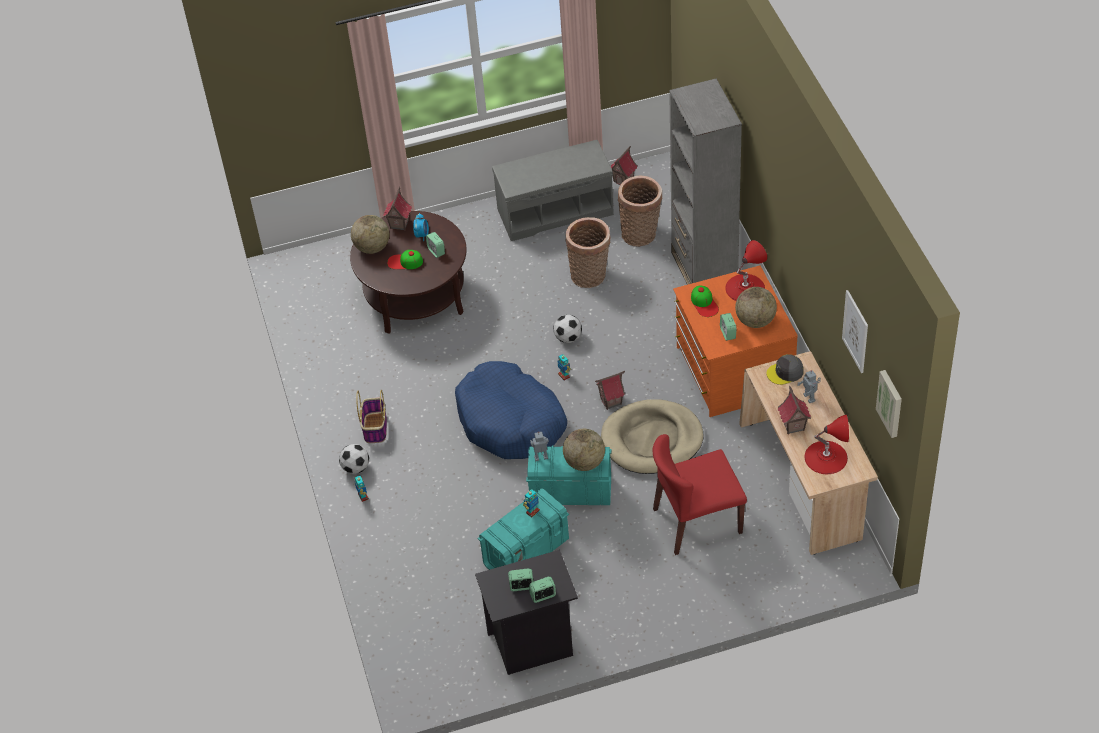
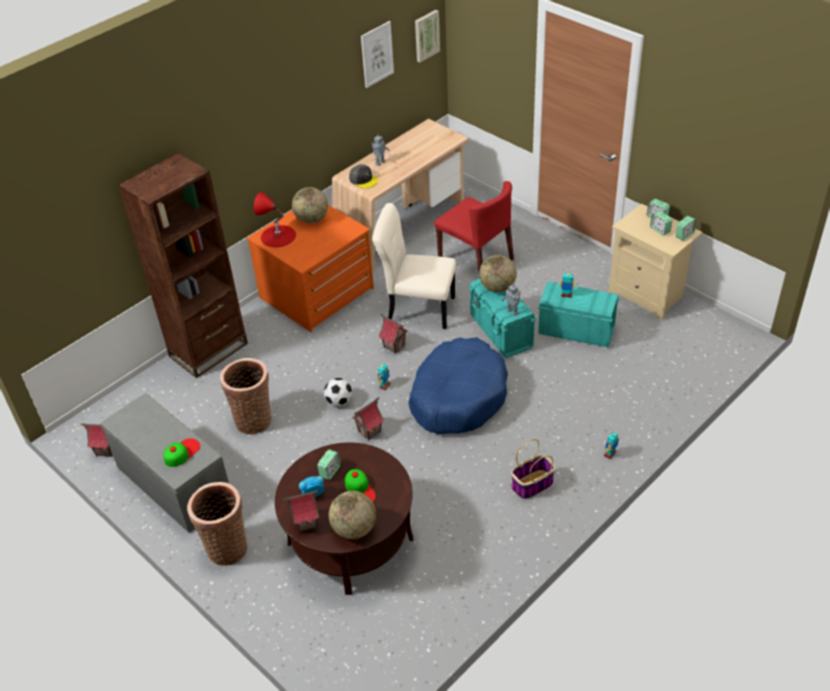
camera: 120 degrees left, 5 degrees down
football [339,444,369,474] -> none
black nightstand [475,550,578,675] -> beige nightstand [609,203,703,320]
beige dog bed [601,399,704,474] -> beige chair [372,203,456,329]
basket [618,176,663,247] -> basket moved to [187,482,248,566]
grey bookcase [669,79,742,285] -> brown bookcase [118,152,248,378]
cap [691,286,719,317] -> cap moved to [164,438,200,467]
alarm clock [720,313,737,341] -> alarm clock moved to [676,216,696,241]
toy house [778,386,811,434] -> toy house moved to [352,397,384,440]
red table lamp [804,415,849,474] -> none

